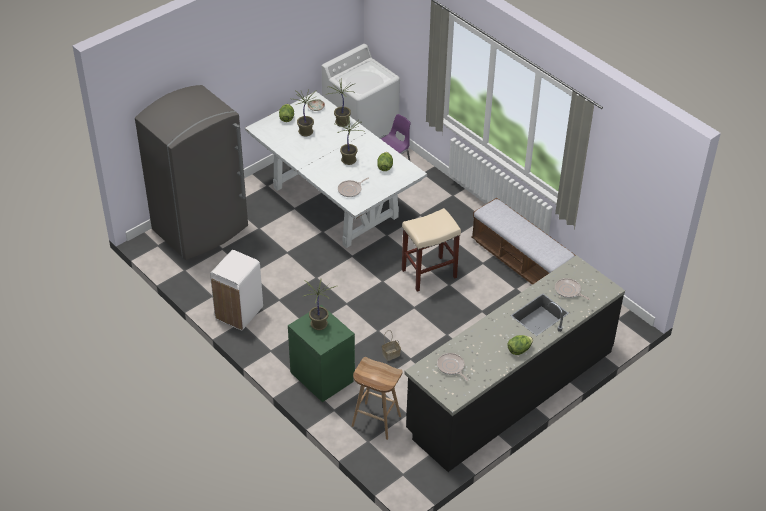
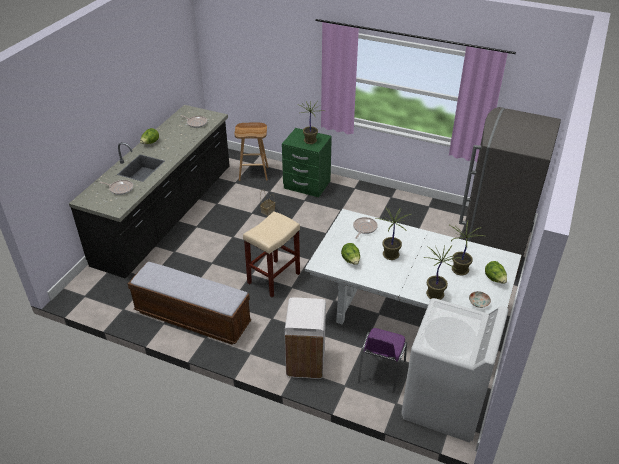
camera: 155 degrees right, 5 degrees down
white trash can [210,250,263,330] -> white trash can moved to [285,297,326,379]

